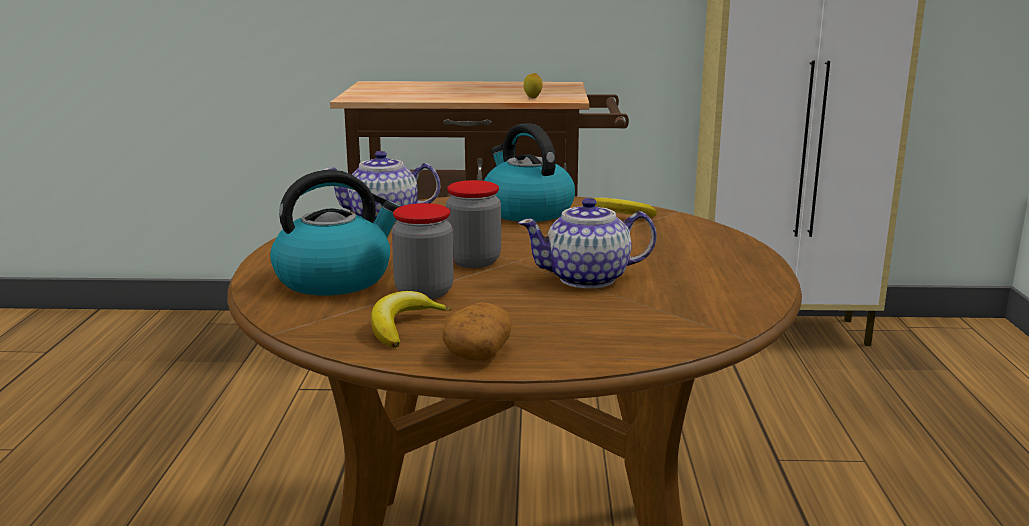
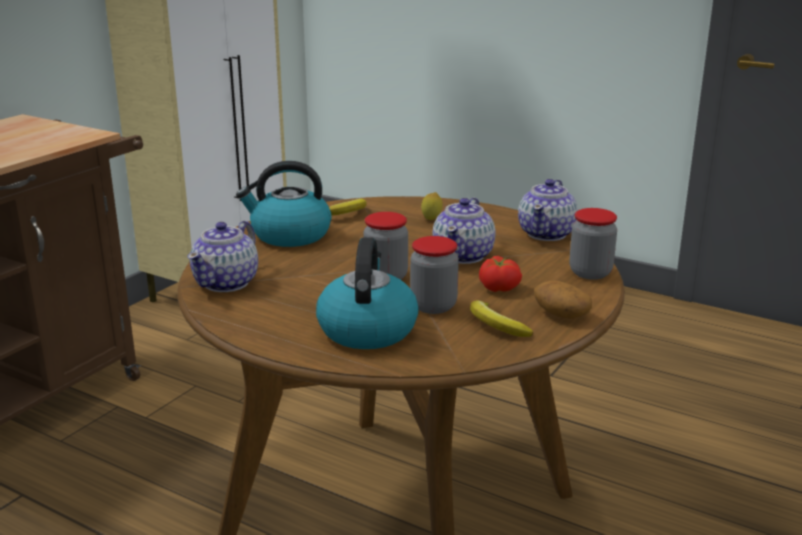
camera: 60 degrees left, 5 degrees up
lemon [523,73,542,98] -> lemon moved to [421,192,443,220]
none -> tomato [479,256,522,292]
none -> teapot [518,179,578,241]
none -> jar [569,208,617,280]

